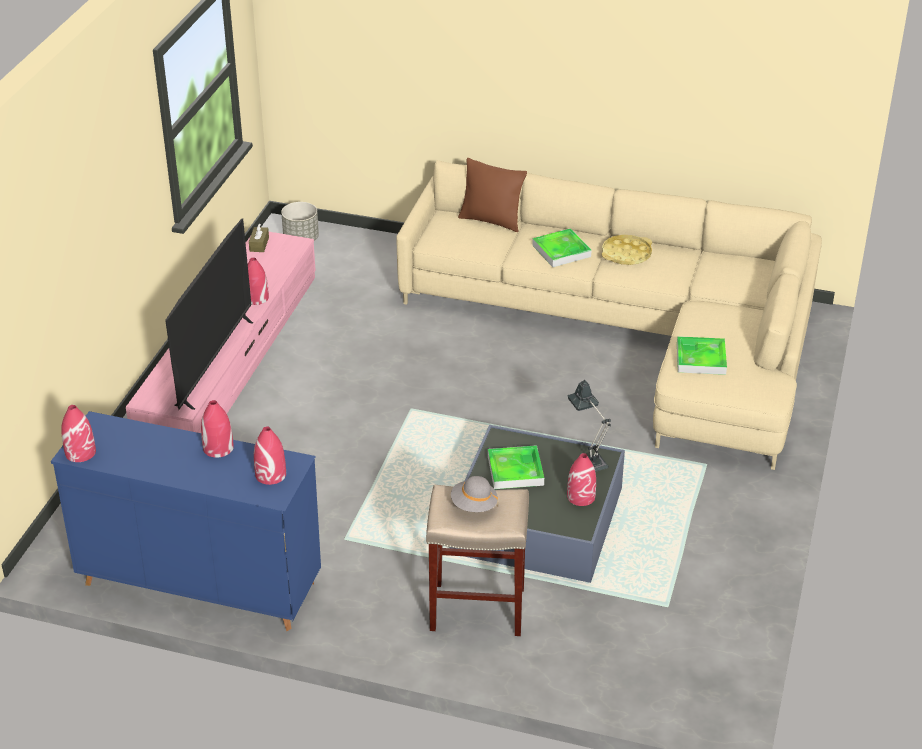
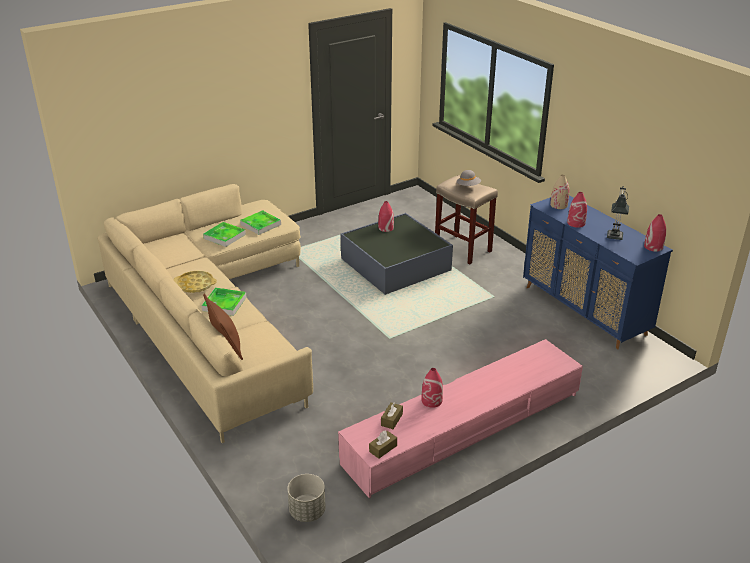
camera: 140 degrees left, 5 degrees down
television [165,219,253,410] -> none
red vase [254,427,286,485] -> beige vase [550,175,569,209]
tray [488,445,544,489] -> tray moved to [203,222,246,247]
table lamp [568,380,611,472] -> table lamp moved to [607,186,629,240]
none -> brown tissue box [381,402,403,429]

